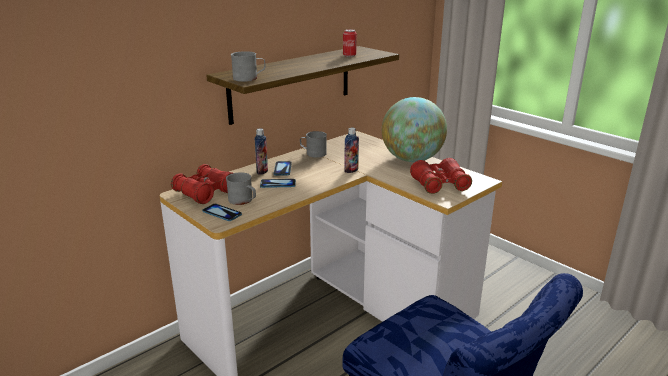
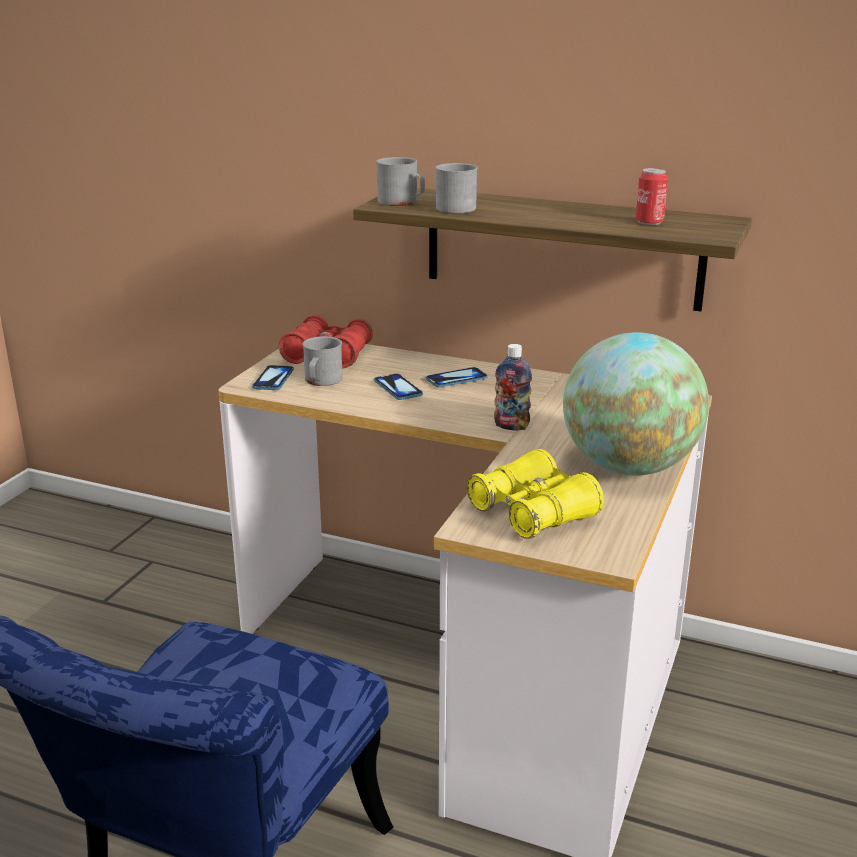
camera: 65 degrees right, 0 degrees up
bottle [255,128,268,175] -> none
grey mug [300,131,327,158] -> grey mug moved to [435,163,478,214]
red binoculars [410,158,472,194] -> yellow binoculars [467,449,604,539]

